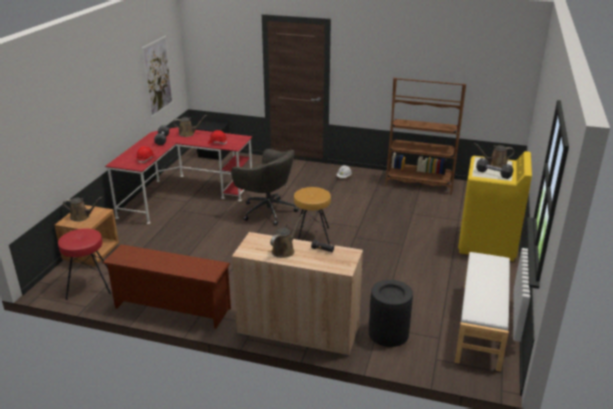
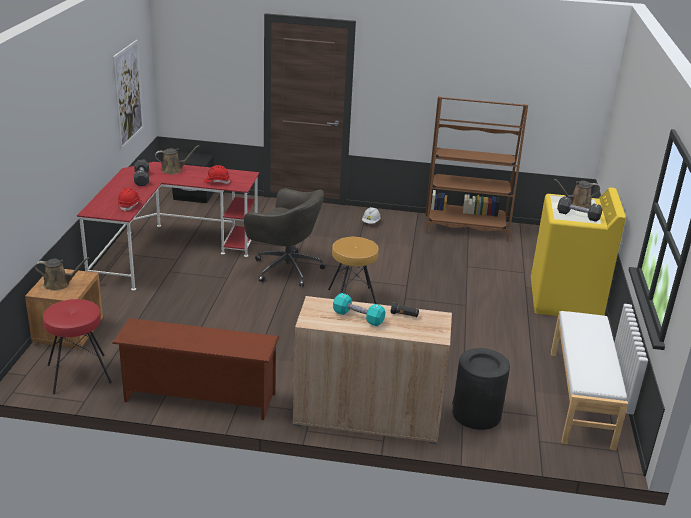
camera: 10 degrees left, 0 degrees up
brown watering can [270,214,304,258] -> turquoise dumbbell [333,293,385,326]

